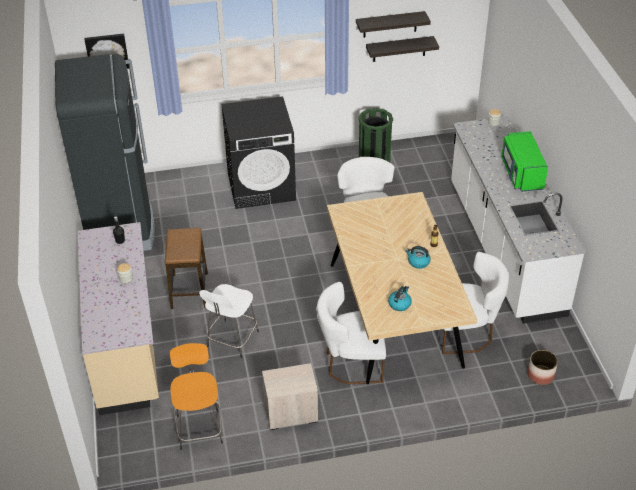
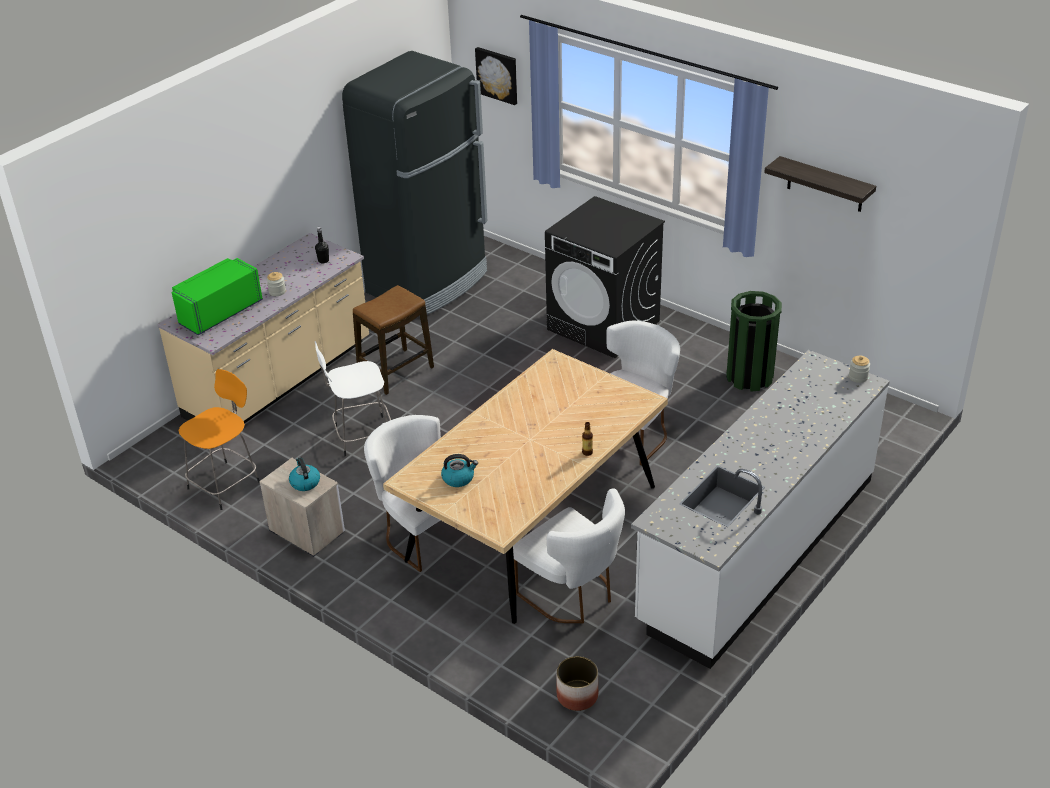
camera: 50 degrees right, 5 degrees down
shelf [366,36,439,62] -> none
kettle [406,246,431,269] -> kettle moved to [289,457,320,491]
green microwave [501,131,548,192] -> green microwave moved to [172,258,263,335]

